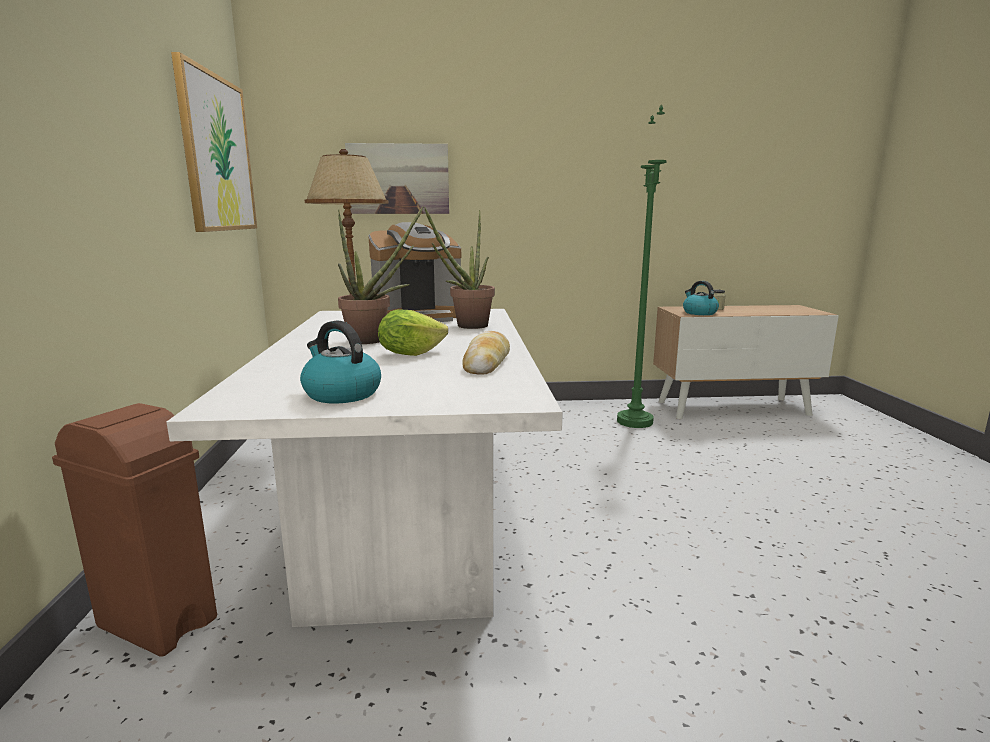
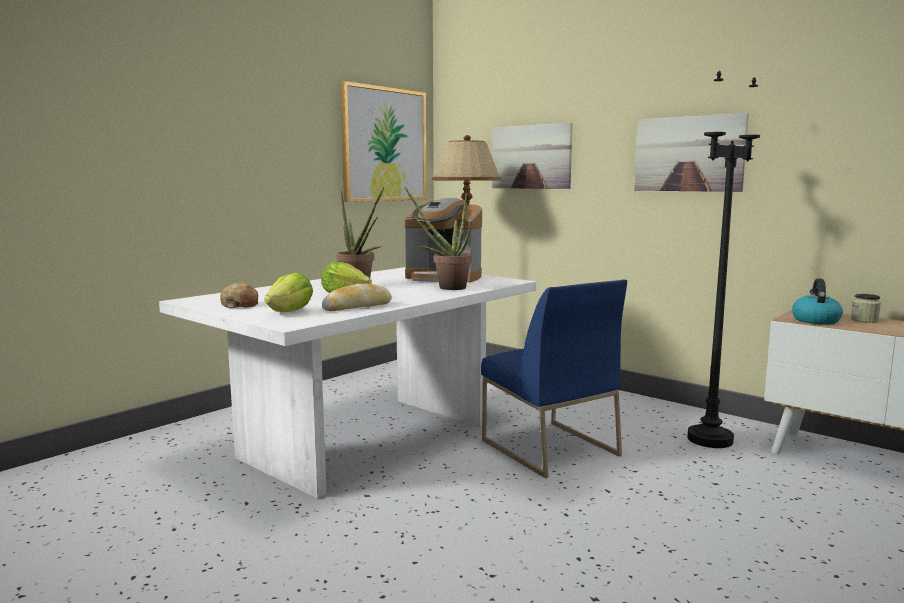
camera: 45 degrees right, 5 degrees down
brown trash can [52,403,217,657] -> none
kettle [300,320,381,403] -> bread [220,282,258,308]
green floor lamp [617,105,667,428] -> black floor lamp [687,70,760,448]
none -> lettuce [264,273,313,312]
none -> blue chair [481,279,627,478]
none -> picture [634,113,749,192]

